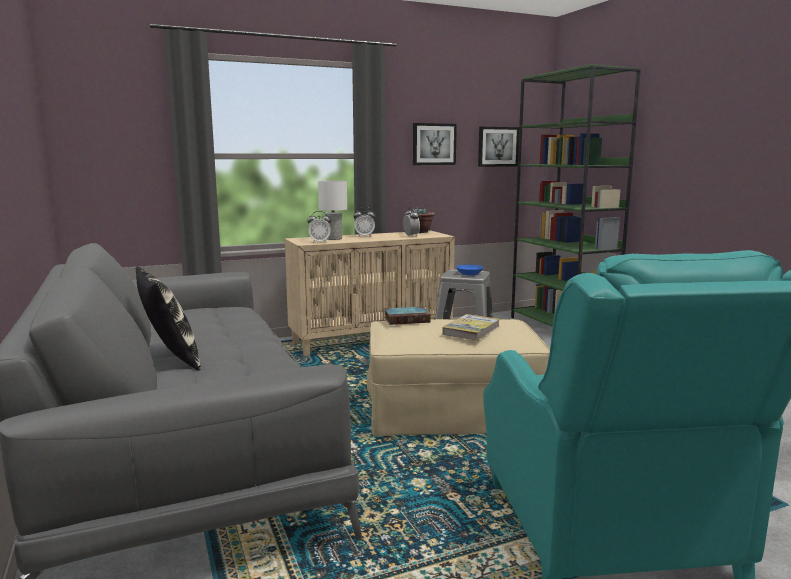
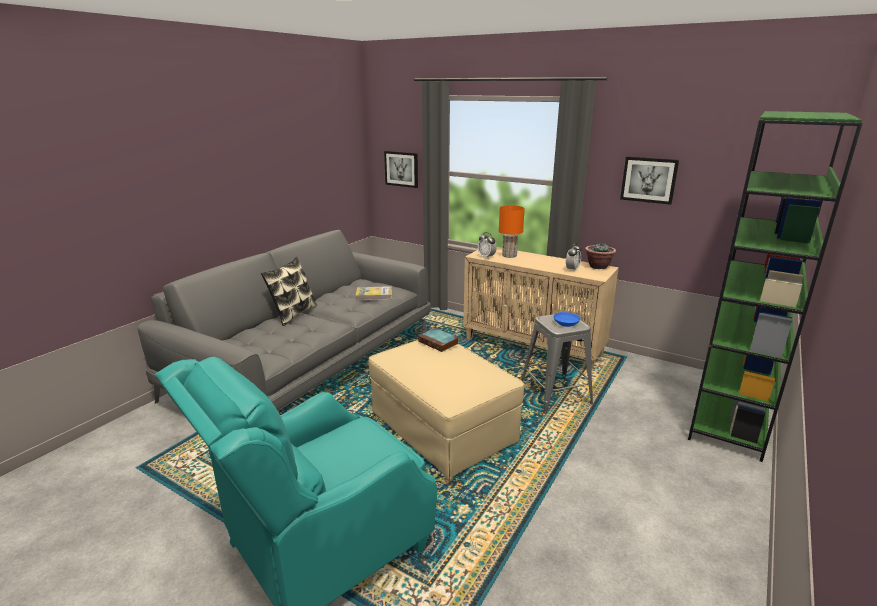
camera: 55 degrees right, 10 degrees up
white table lamp [318,180,347,240] -> orange table lamp [499,205,525,258]
alarm clock [354,207,376,237] -> none
book [442,314,500,341] -> book moved to [356,286,392,300]
picture [478,127,519,167] -> picture moved to [384,151,418,188]

